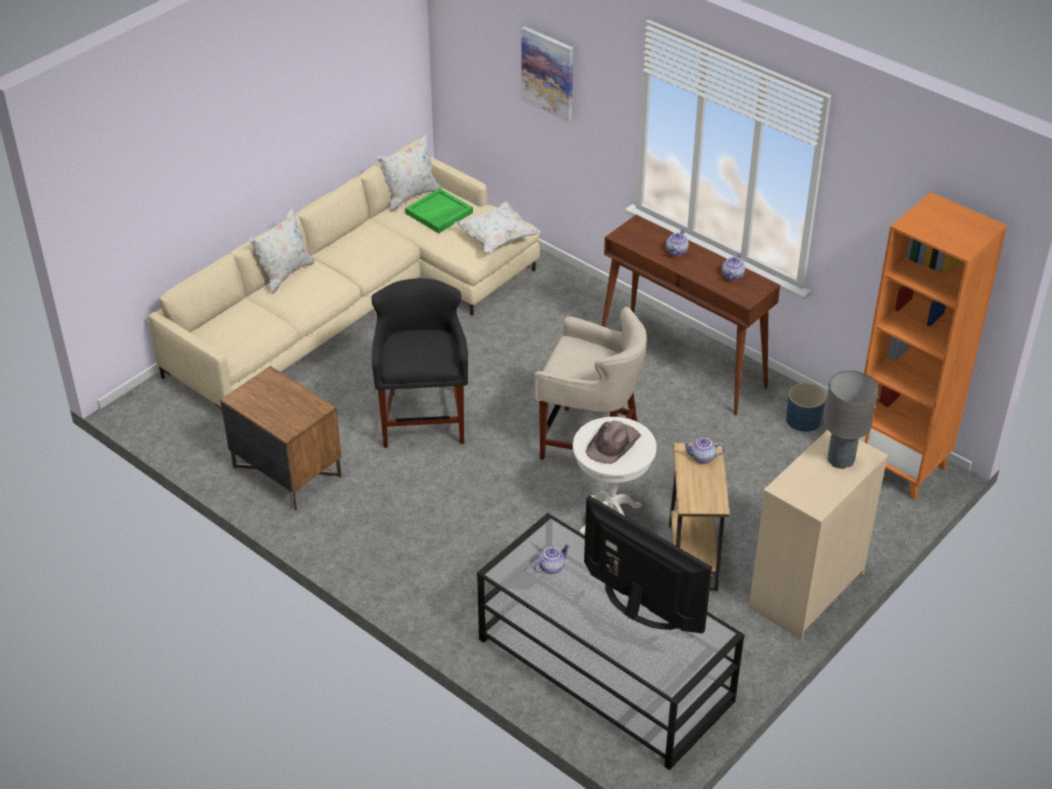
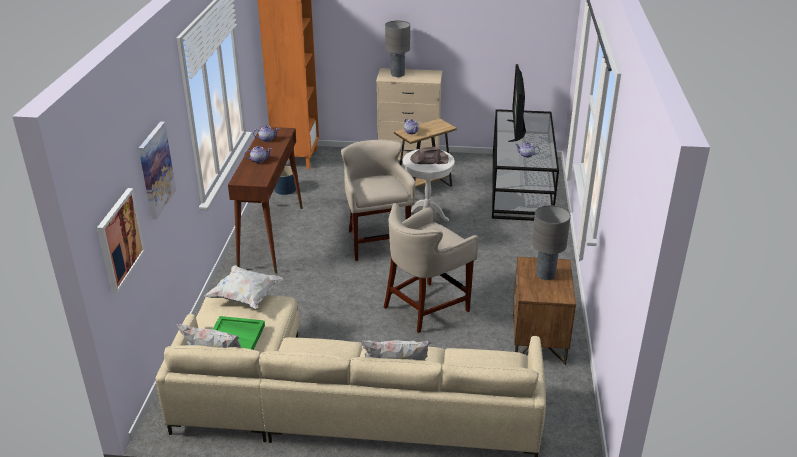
camera: 125 degrees left, 10 degrees down
black stool [371,278,468,448] -> beige stool [383,203,479,333]
none -> picture [97,188,145,294]
none -> grey table lamp [532,205,571,280]

